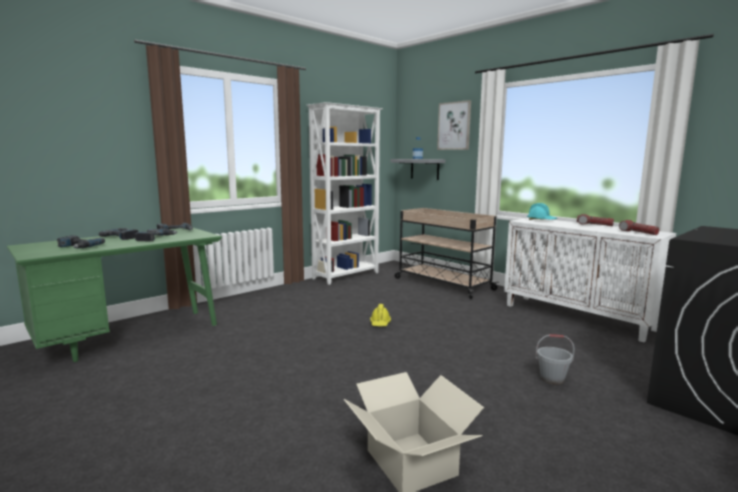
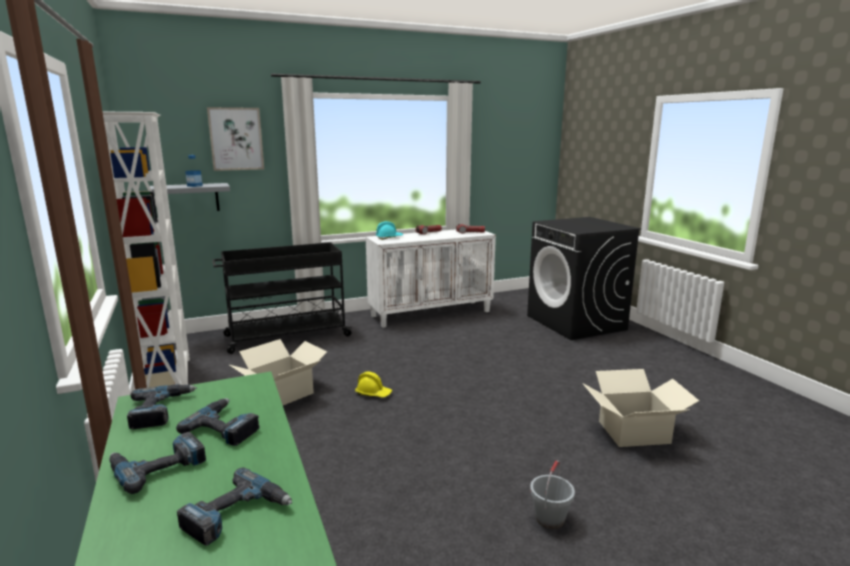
camera: 70 degrees left, 5 degrees up
beige cart [395,208,499,299] -> black cart [212,242,352,354]
grey bucket [536,334,575,385] -> grey bucket moved to [530,460,575,529]
none -> cardboard box [230,339,327,405]

